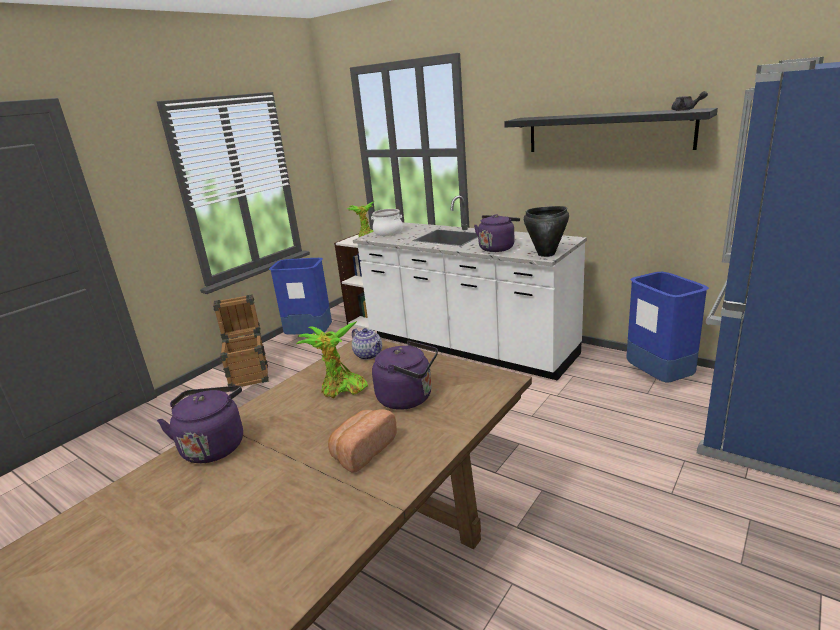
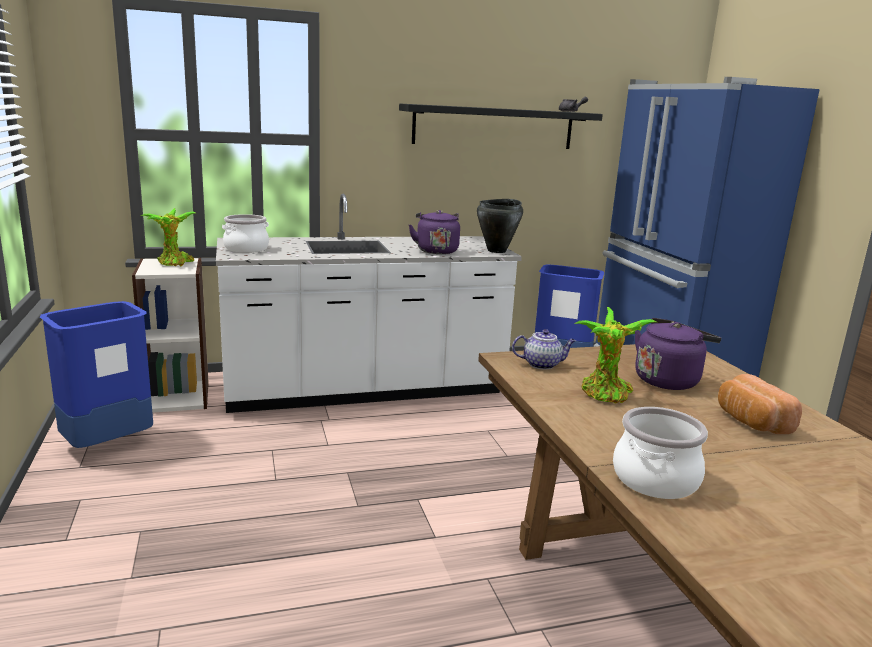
camera: 55 degrees left, 5 degrees down
purple kettle [157,386,243,463] -> cooking pot [613,407,708,499]
crate [213,294,269,387] -> none

